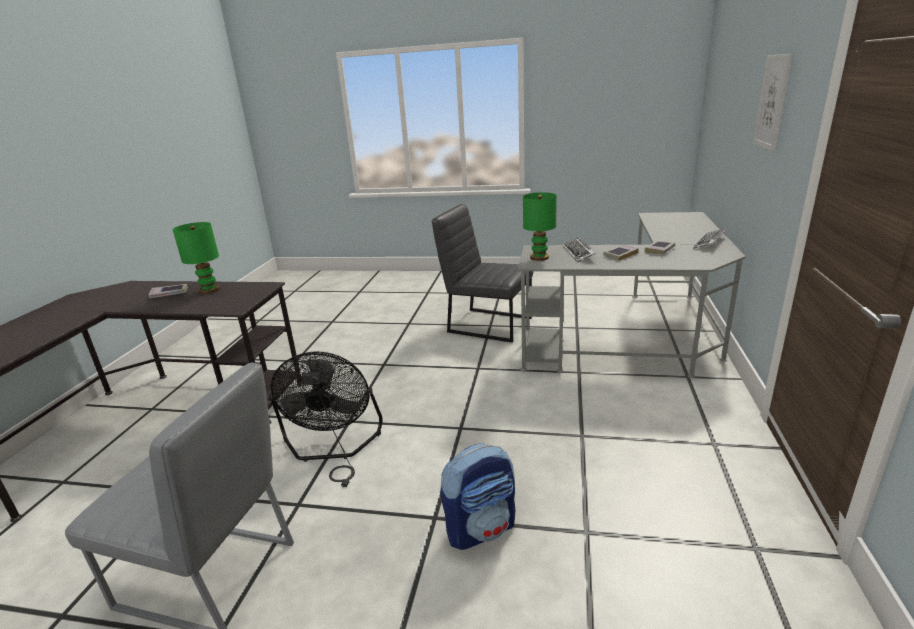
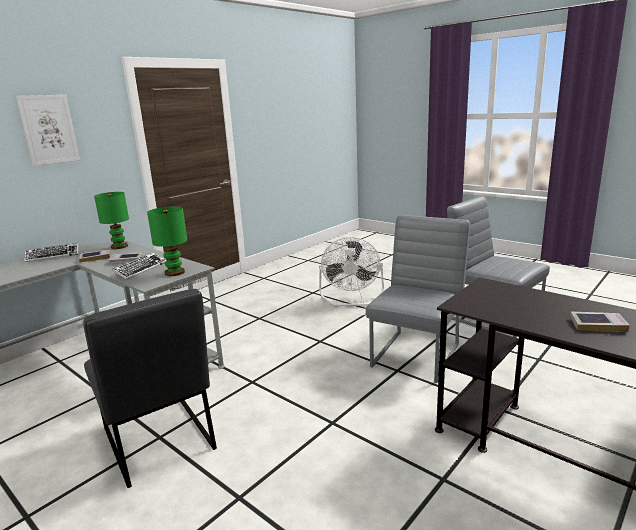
camera: 150 degrees left, 5 degrees down
green table lamp [172,222,220,294] -> green table lamp moved to [94,192,129,249]
black fan [268,352,382,487] -> grey chair [366,215,470,383]
backpack [440,443,515,550] -> white fan [319,237,384,315]

